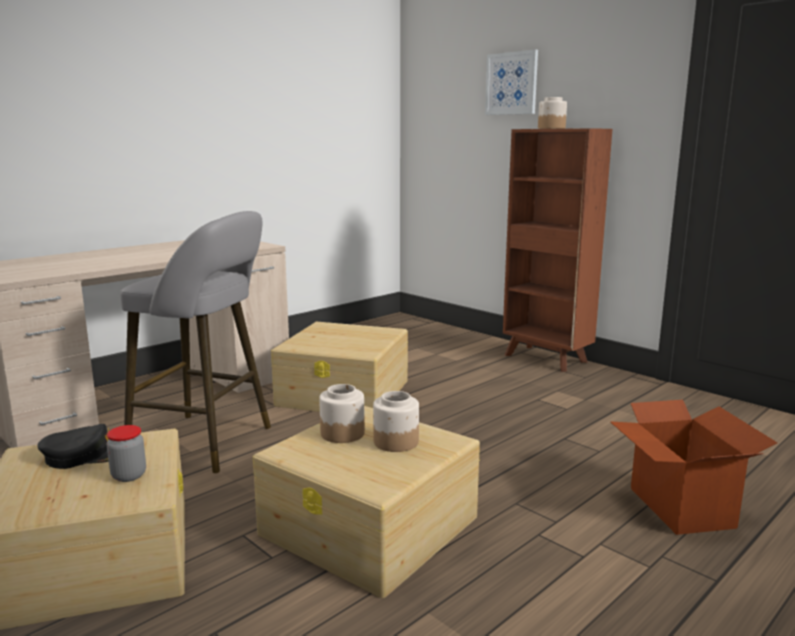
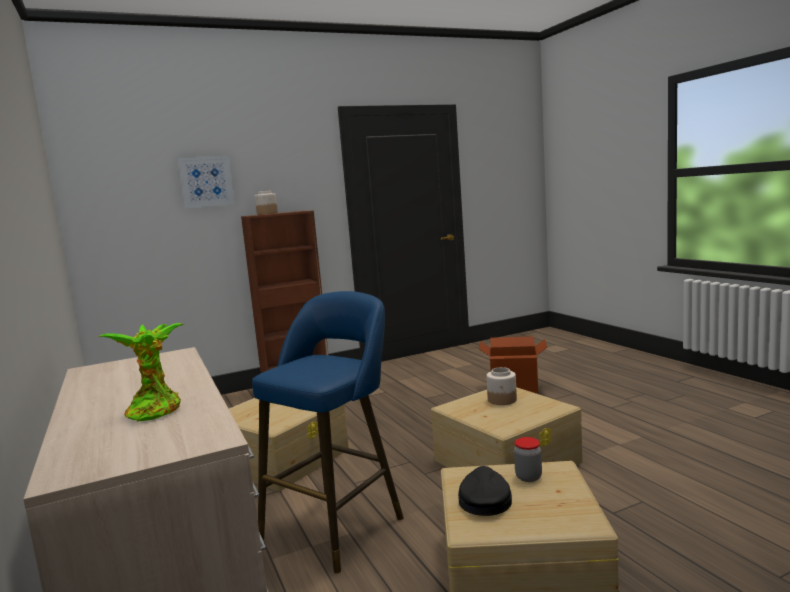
camera: 70 degrees left, 5 degrees down
grey stool [120,211,271,473] -> blue stool [252,291,404,574]
jar [319,384,365,443] -> none
none -> potted plant [97,323,184,422]

